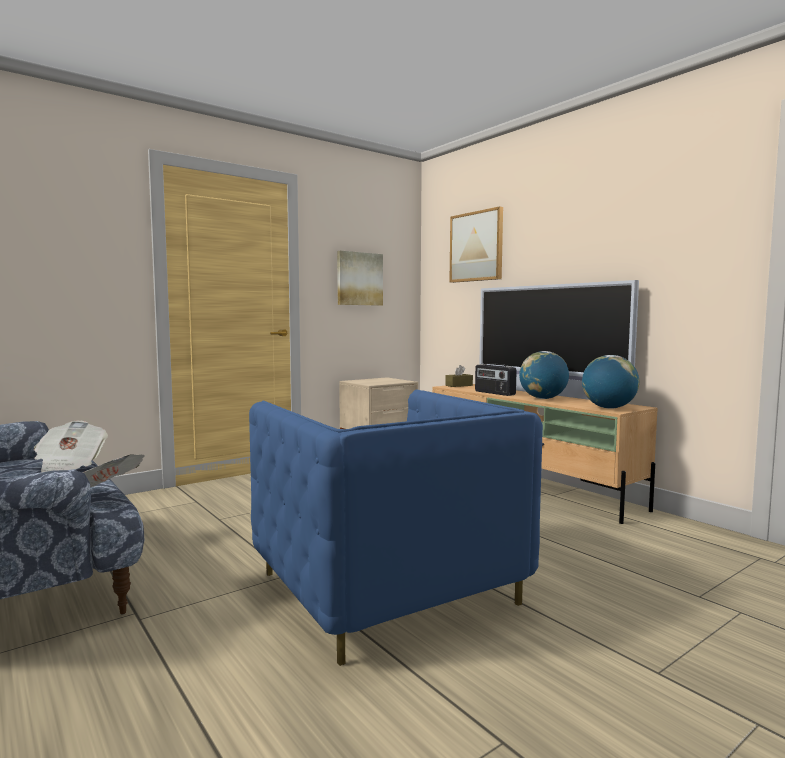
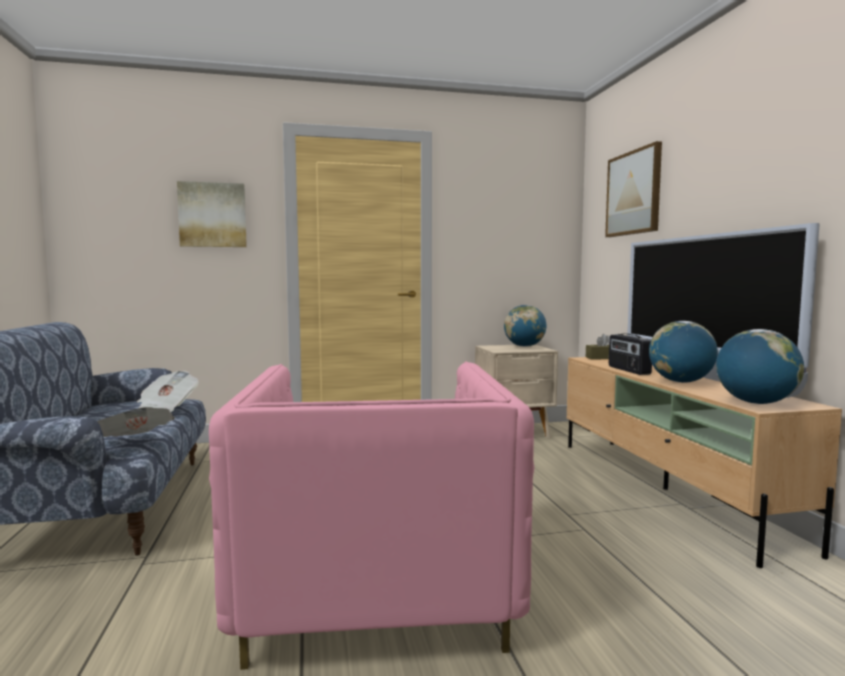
camera: 25 degrees right, 0 degrees up
blue armchair [249,389,543,666] -> pink armchair [209,361,535,670]
picture [337,251,383,306] -> picture moved to [177,181,247,247]
none -> globe [504,305,546,347]

